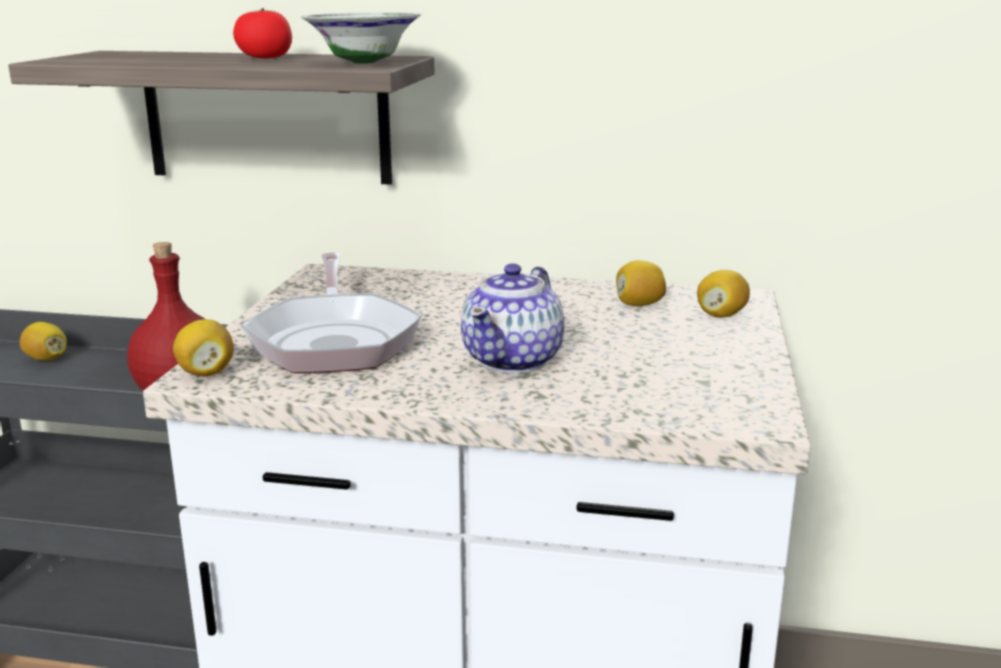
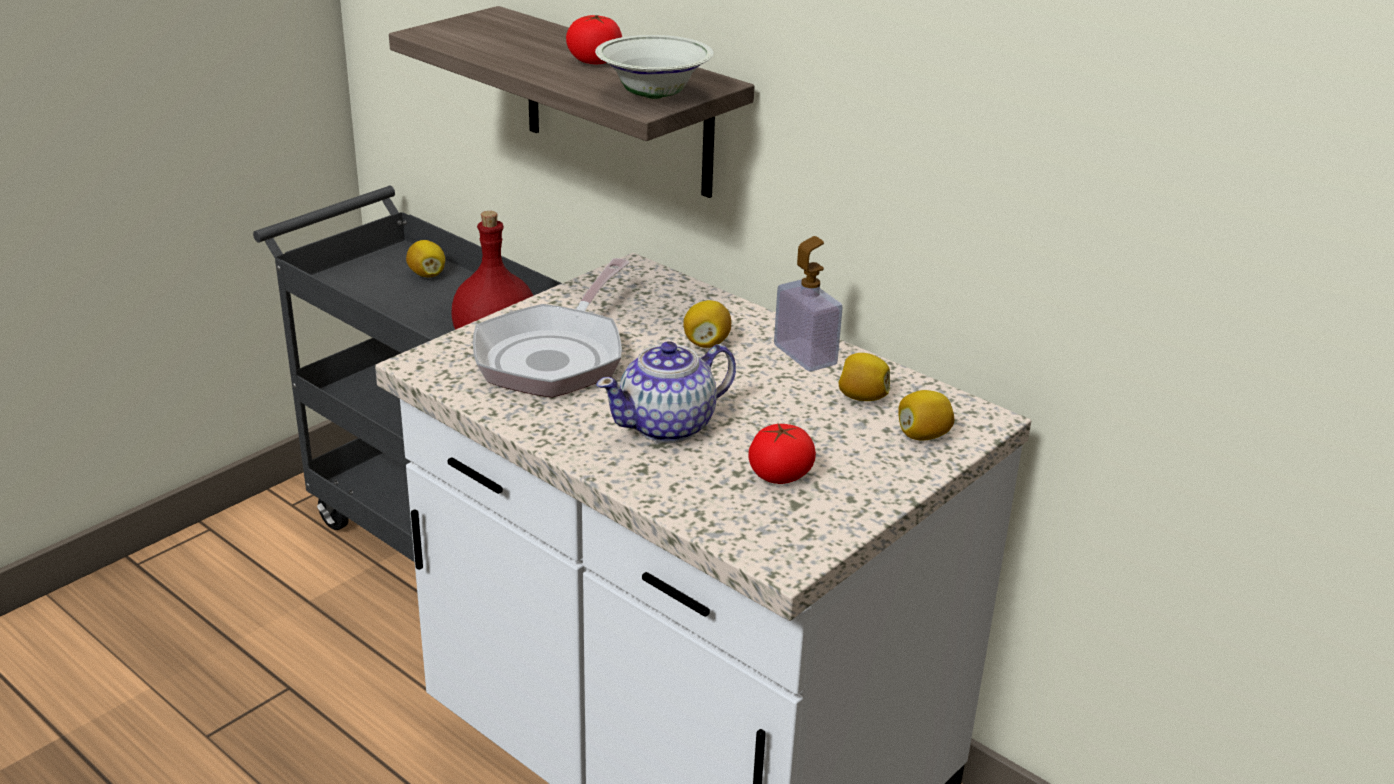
camera: 30 degrees right, 10 degrees up
lemon [173,319,234,376] -> lemon moved to [683,300,731,348]
none -> tomato [748,422,816,484]
none -> soap dispenser [774,236,843,372]

